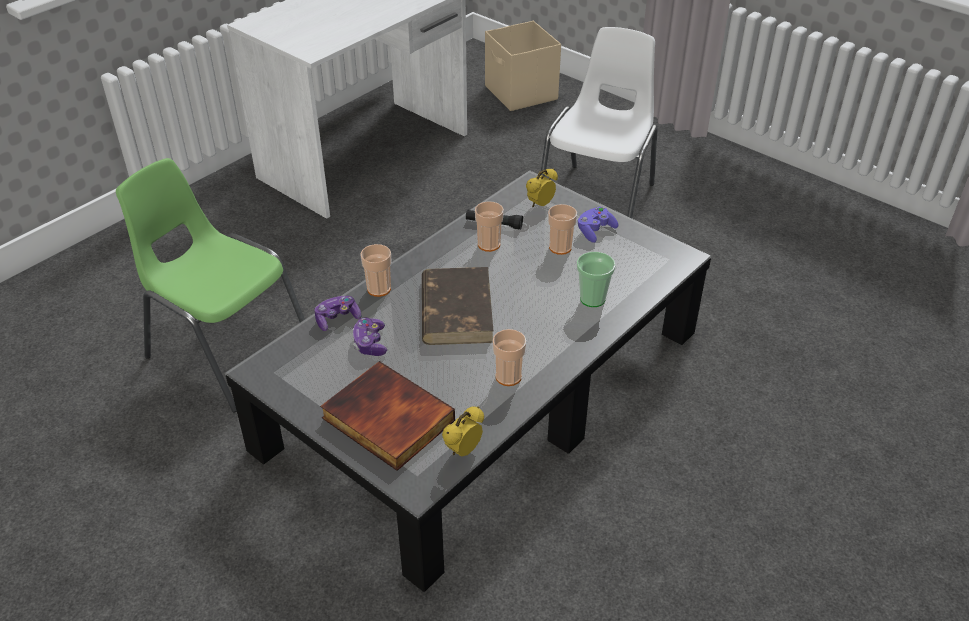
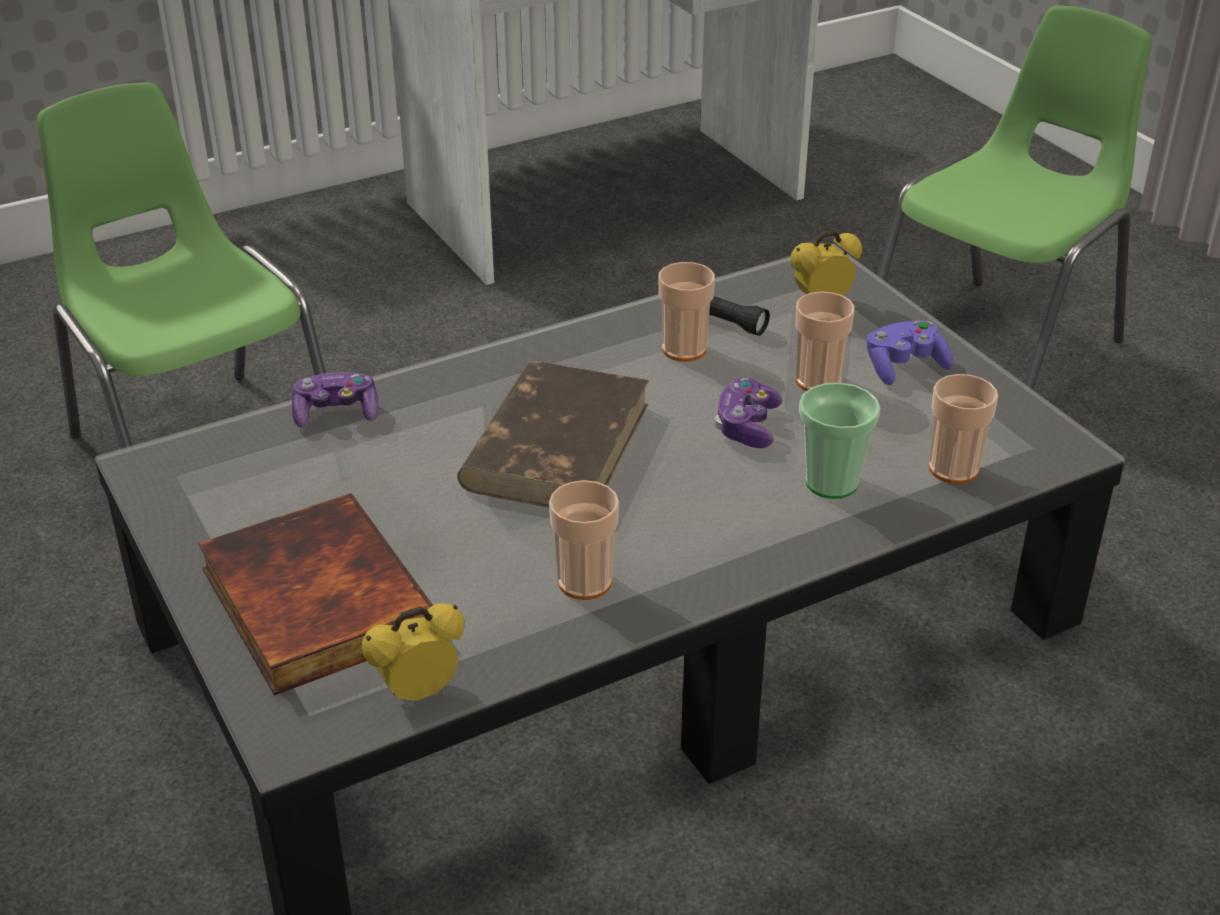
camera: 20 degrees right, 5 degrees down
game controller [353,318,387,356] -> game controller moved to [715,378,783,448]
cup [360,244,391,297] -> cup moved to [929,374,998,484]
beige storage box [485,21,561,111] -> none
white chair [541,27,658,218] -> green chair [877,5,1152,390]

